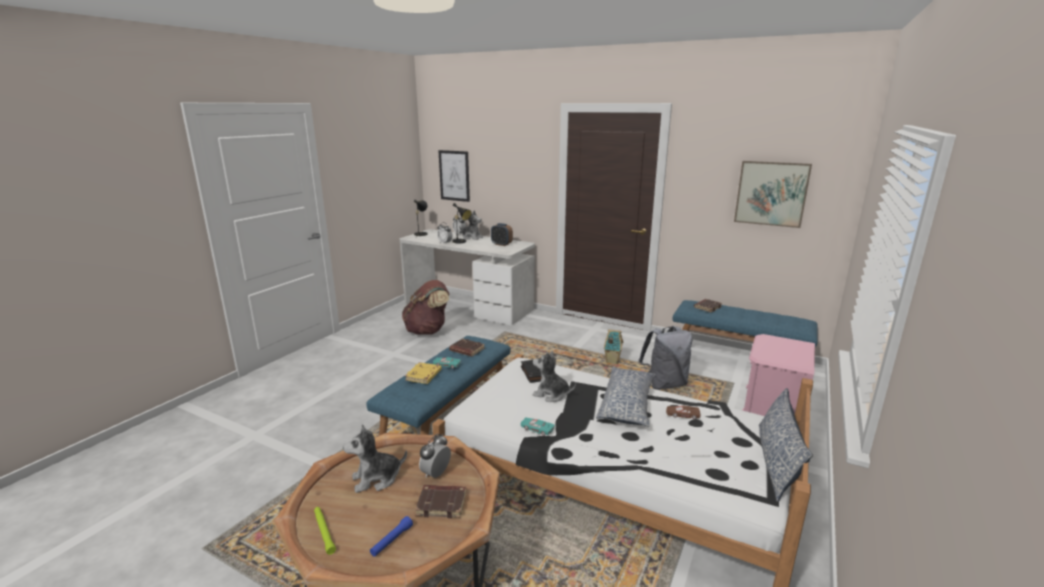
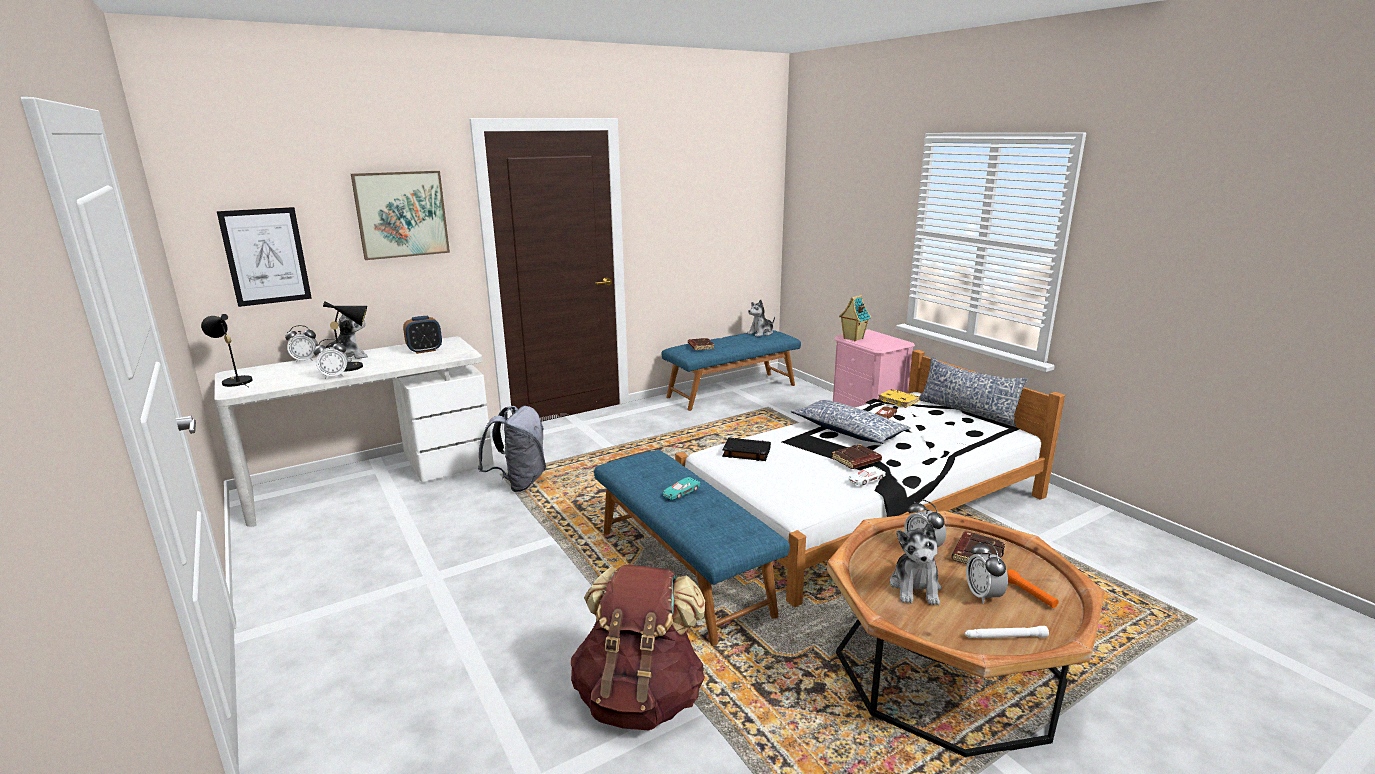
camera: 60 degrees left, 0 degrees up
green flashlight [314,507,336,555] -> white flashlight [965,626,1049,638]
blue flashlight [370,516,413,557] -> orange flashlight [1007,569,1059,608]
brown backpack [402,280,449,335] -> brown backpack moved to [571,565,706,730]
yellow book [405,362,442,384] -> yellow book moved to [878,389,920,408]
brown book [449,339,485,357] -> brown book moved to [831,444,882,469]
turquoise toy car [521,417,555,436] -> white toy car [849,466,886,485]
plush toy [533,351,576,402] -> plush toy moved to [747,300,775,337]
toy house [604,329,623,364] -> toy house moved to [839,295,871,341]
grey backpack [638,326,692,390] -> grey backpack moved to [478,406,546,492]
picture [734,161,812,228] -> picture moved to [351,171,450,260]
none -> alarm clock [966,541,1008,604]

